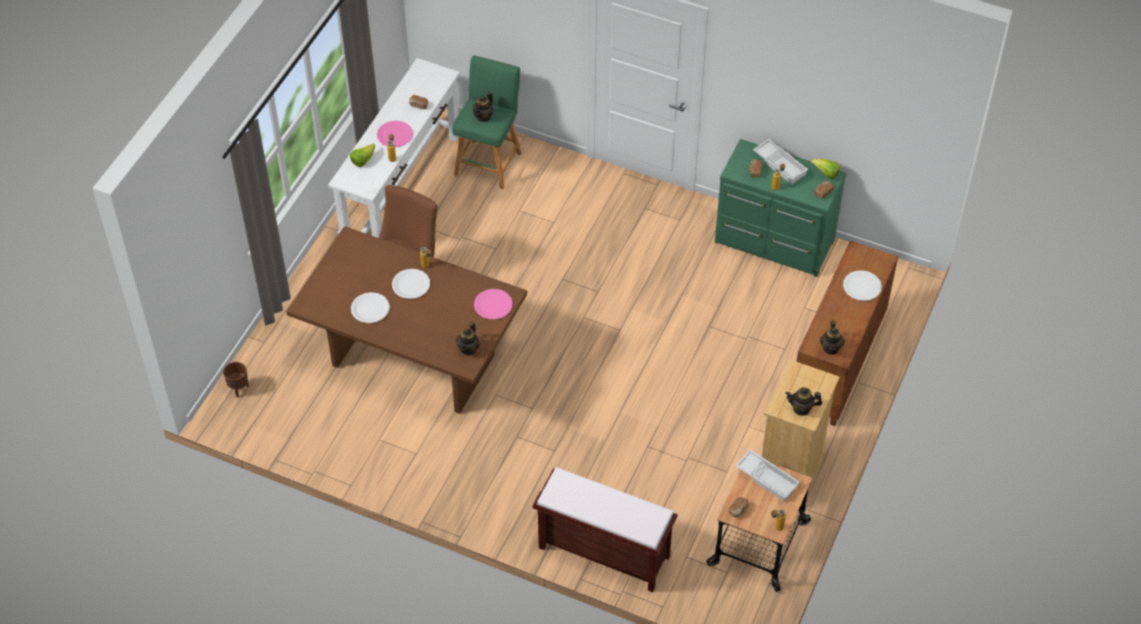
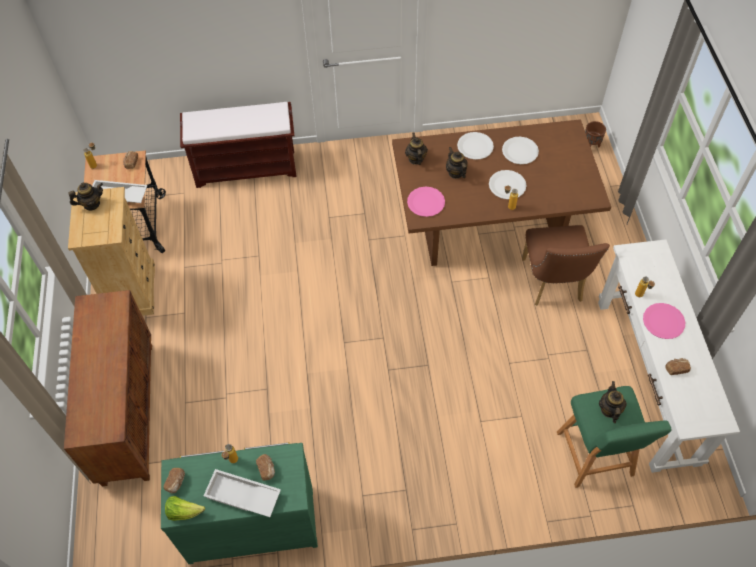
camera: 150 degrees right, 5 degrees up
lettuce [350,143,375,167] -> none
teapot [820,320,845,355] -> teapot moved to [446,147,468,179]
white plate [843,270,882,301] -> white plate moved to [457,132,494,160]

